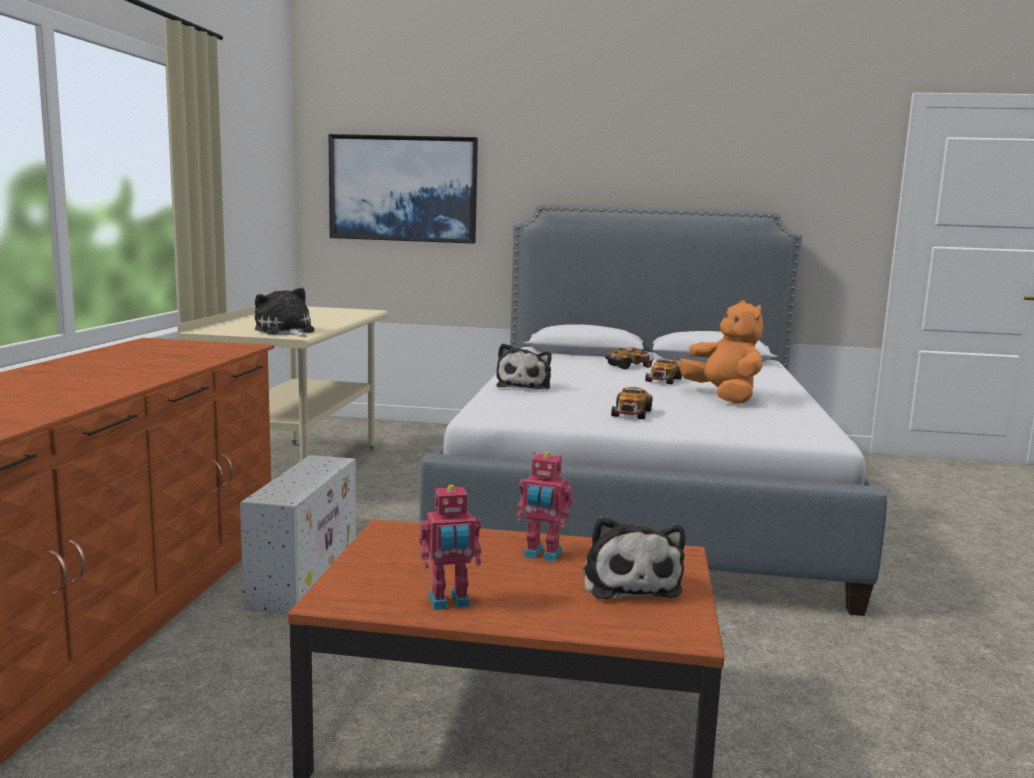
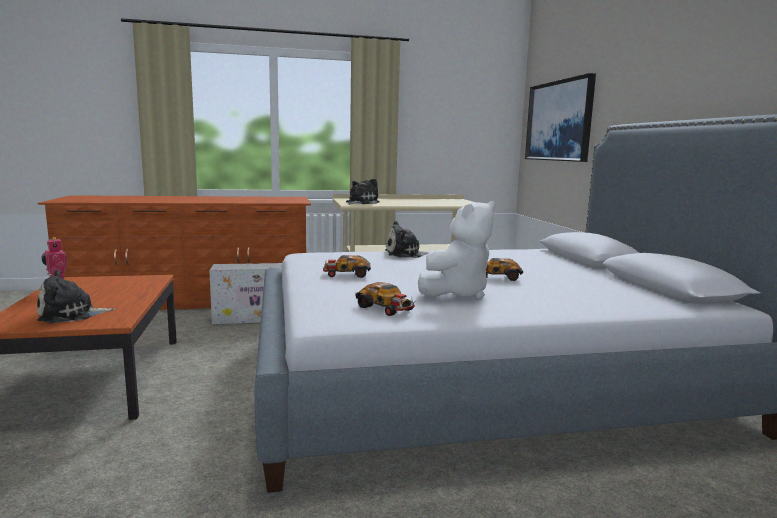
camera: 70 degrees right, 0 degrees up
toy robot [516,452,573,562] -> none
toy car [605,348,654,369] -> toy car moved to [355,282,417,316]
orange plush toy [679,300,763,404] -> white plush toy [418,201,495,299]

